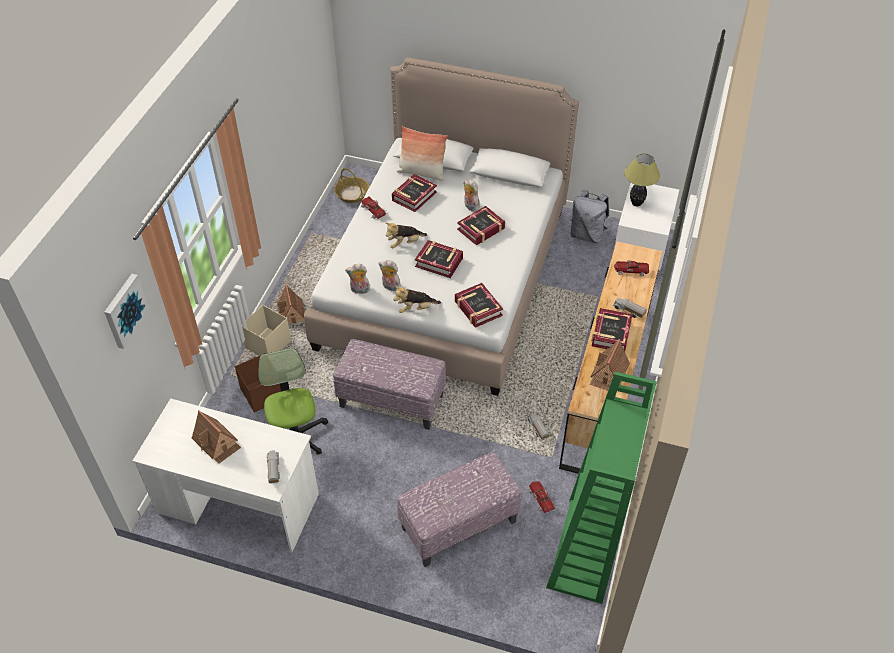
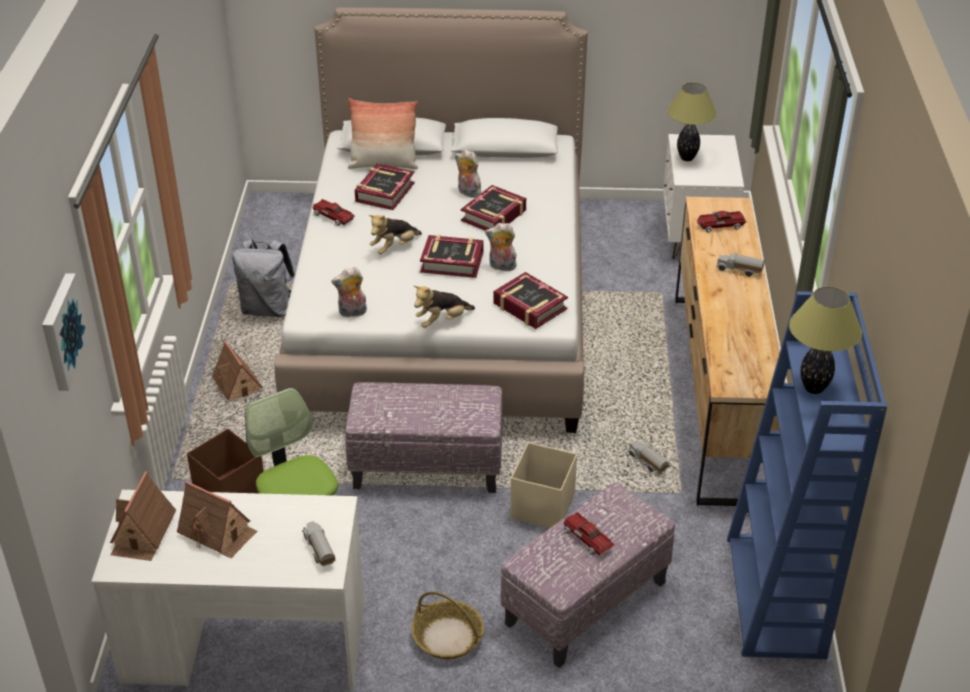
camera: 15 degrees left, 10 degrees down
beige storage box [242,305,291,356] -> beige storage box moved to [510,442,577,528]
basket [334,168,370,203] -> basket moved to [411,591,484,659]
plush toy [379,260,401,291] -> plush toy moved to [485,223,517,271]
toy car [526,481,556,513] -> toy car moved to [563,512,615,556]
green bookcase [546,372,657,604] -> blue bookcase [727,291,887,659]
grey backpack [571,190,609,243] -> grey backpack moved to [232,239,295,317]
toy house [590,339,630,391] -> toy house moved to [110,471,176,561]
book [592,308,633,351] -> none
none -> table lamp [789,286,862,394]

